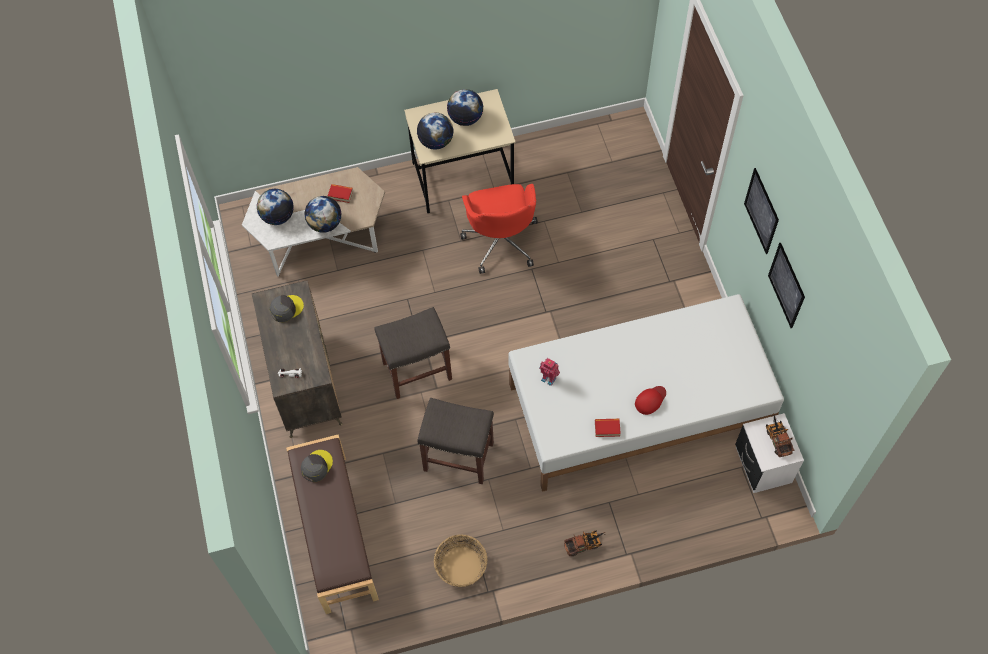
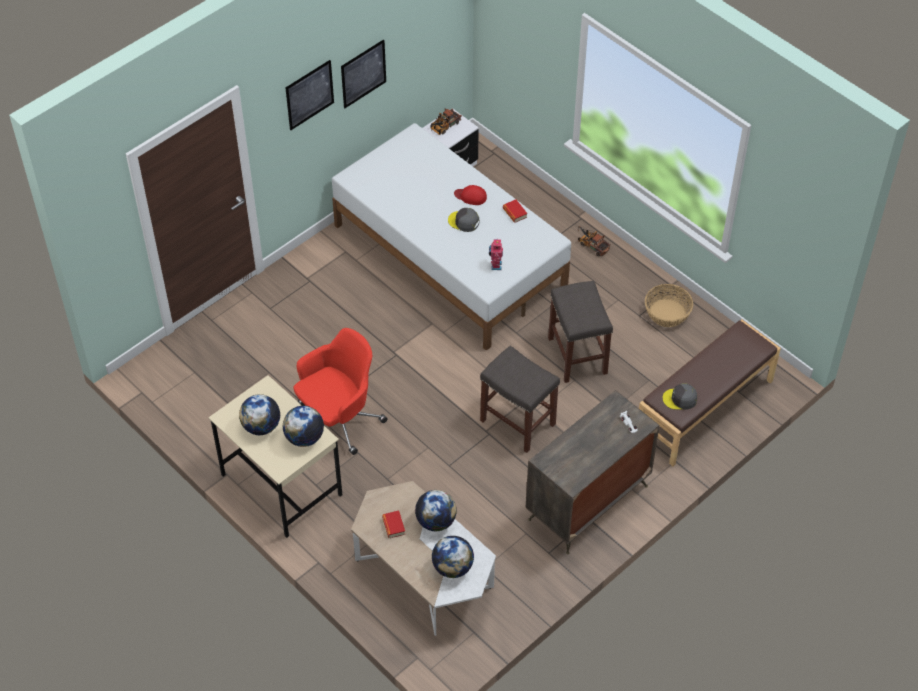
camera: 120 degrees left, 10 degrees down
grey cap [270,295,304,322] -> grey cap moved to [448,208,479,232]

